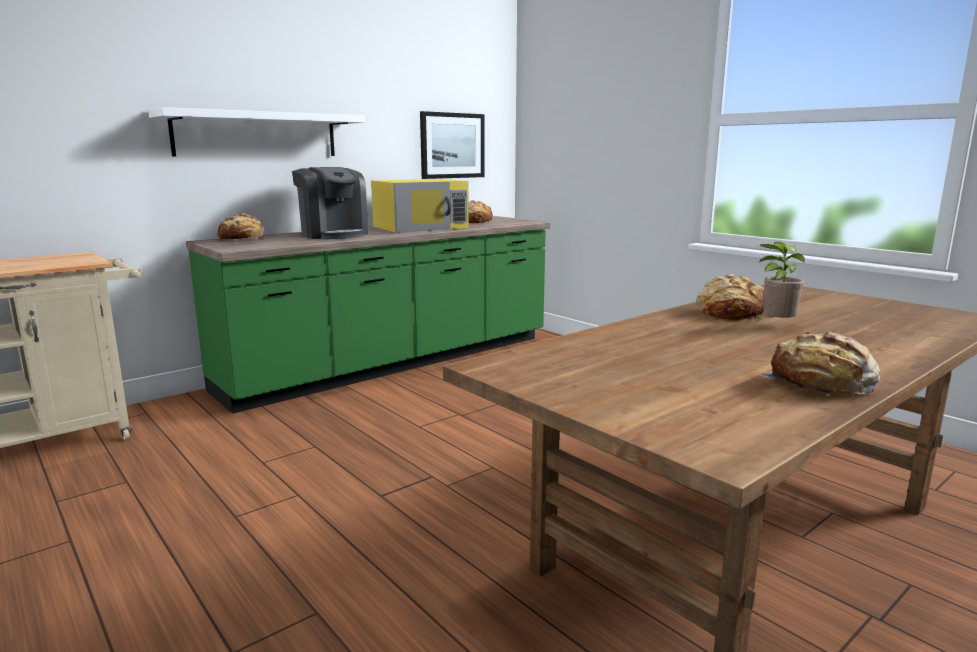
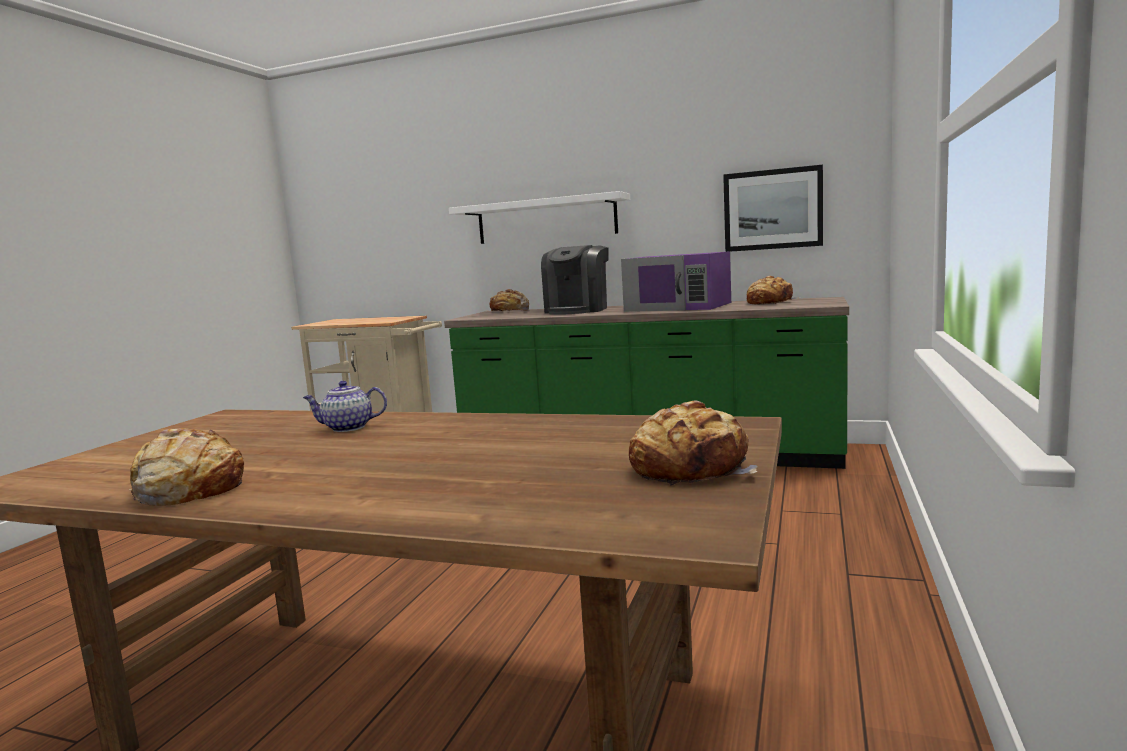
camera: 60 degrees right, 5 degrees down
yellow microwave [371,179,469,233] -> purple microwave [621,251,731,312]
bread [696,274,765,320] -> bread moved to [629,400,758,486]
potted plant [756,242,805,322] -> none
none -> teapot [303,381,387,432]

